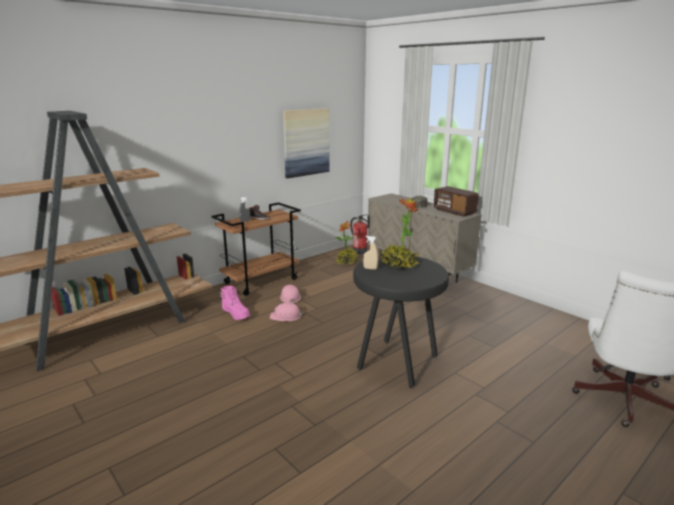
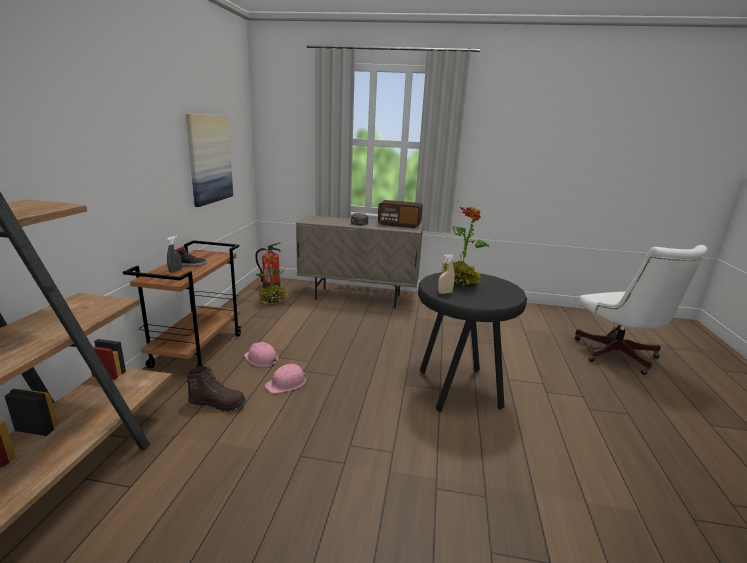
camera: 40 degrees left, 0 degrees up
pink boot [220,286,250,320] -> brown boot [186,366,246,412]

